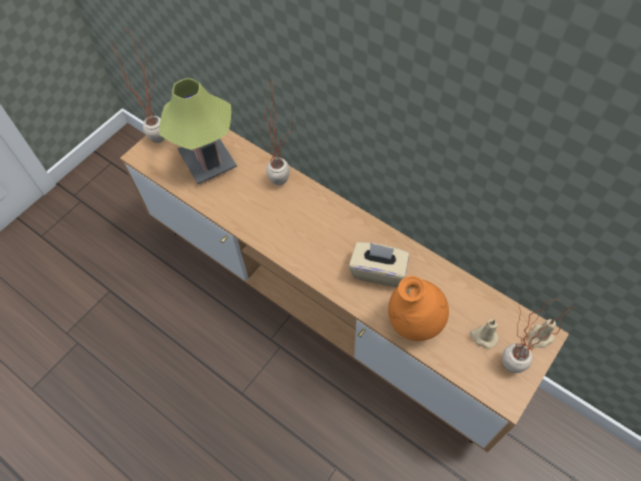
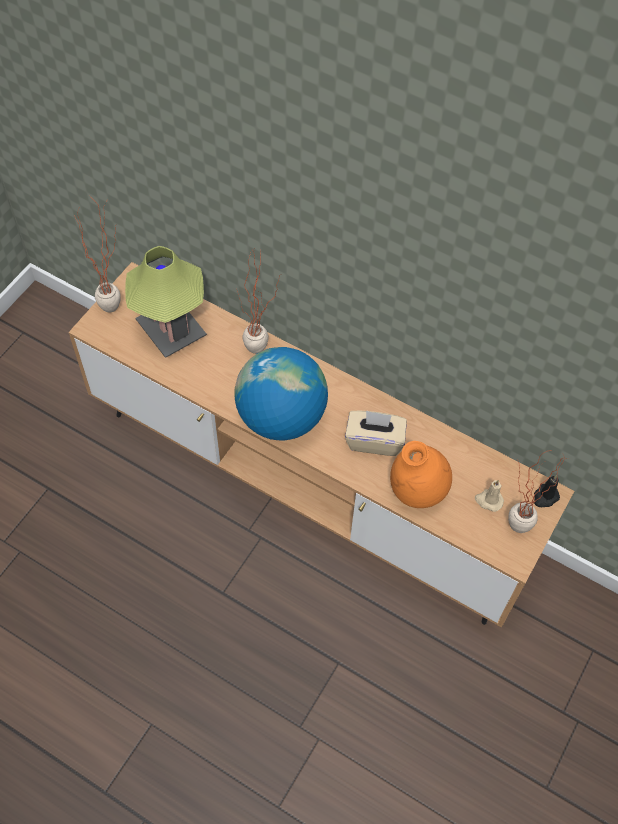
camera: 10 degrees left, 0 degrees up
beige candle [529,319,556,348] -> black candle [534,475,560,507]
none -> globe [234,347,328,441]

